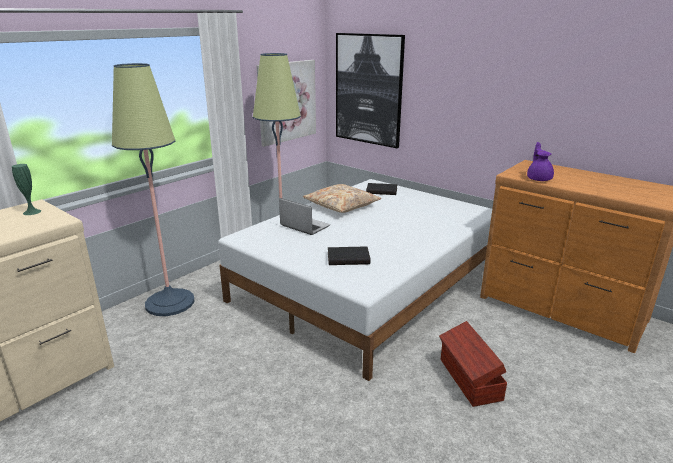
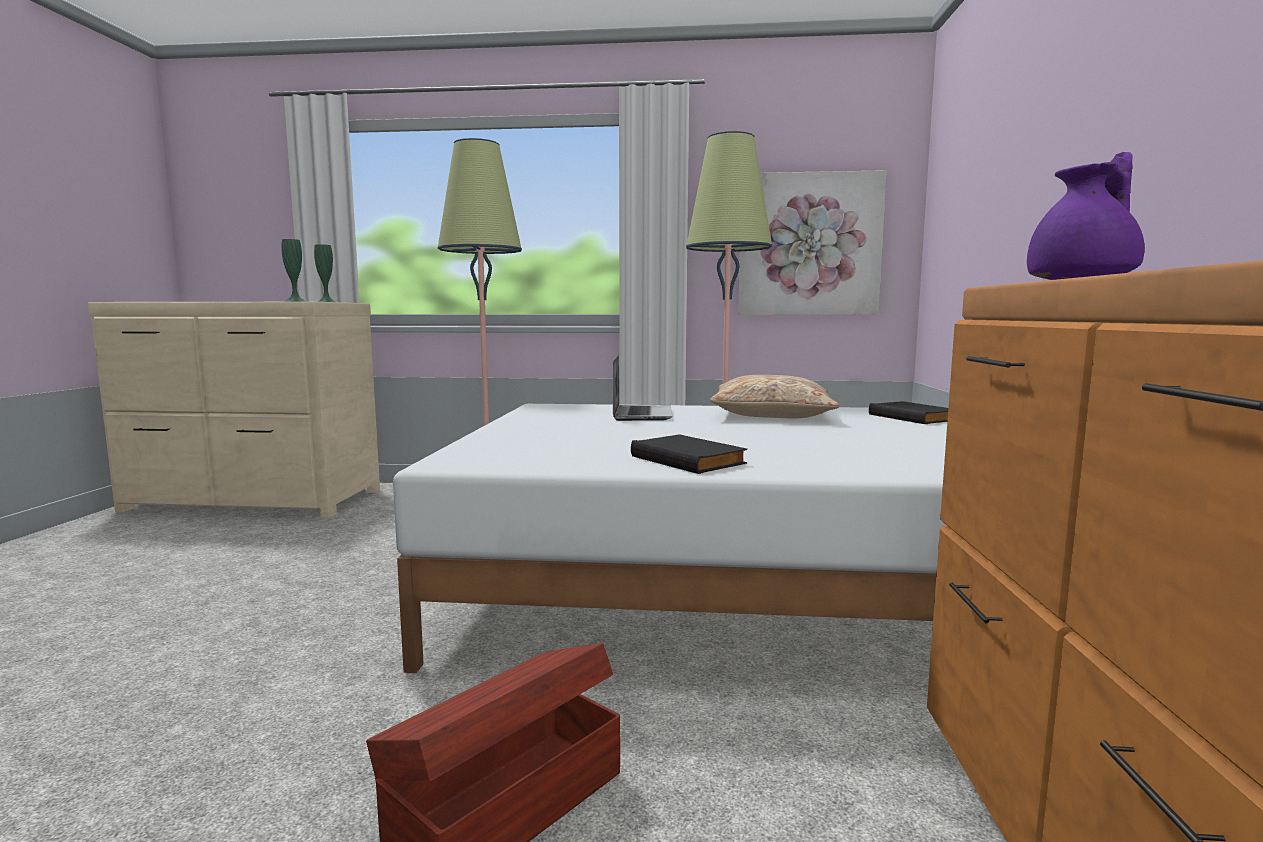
camera: 55 degrees right, 15 degrees down
black book [328,246,370,265] -> black book moved to [631,434,747,474]
picture [336,33,405,148] -> none
none -> green vase [281,239,307,302]

